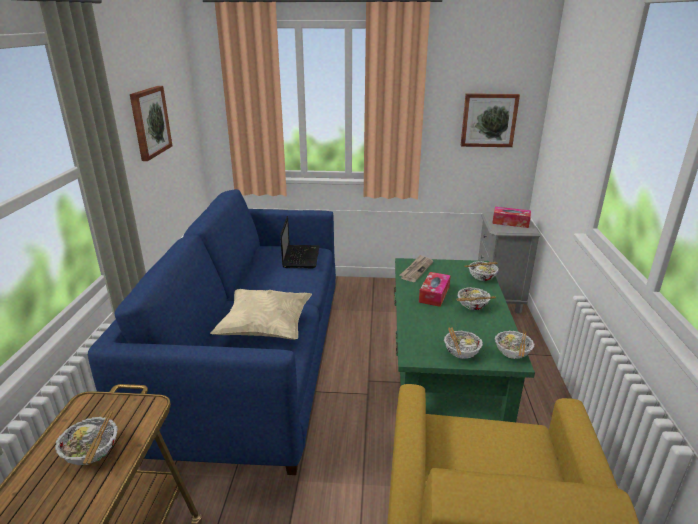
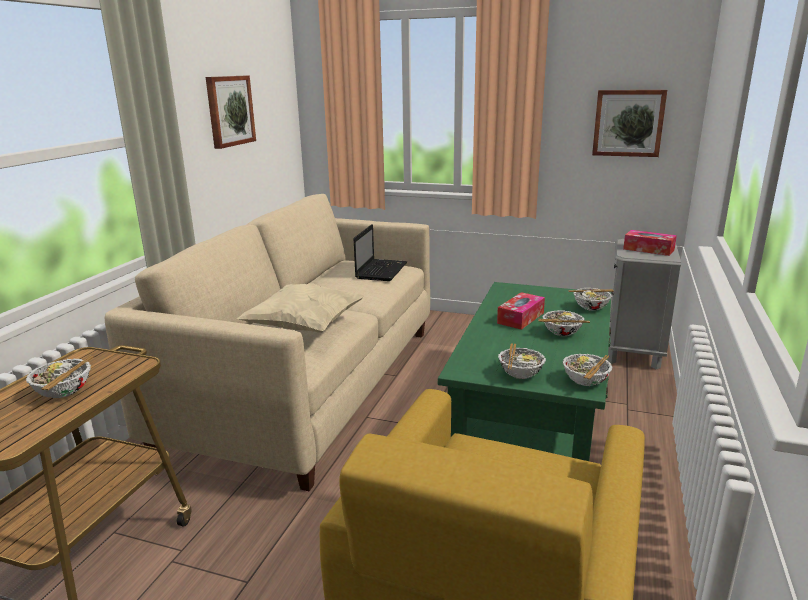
camera: 15 degrees right, 5 degrees down
blue sofa [88,189,336,475] -> beige sofa [105,194,430,491]
newspaper [399,255,433,282] -> none

